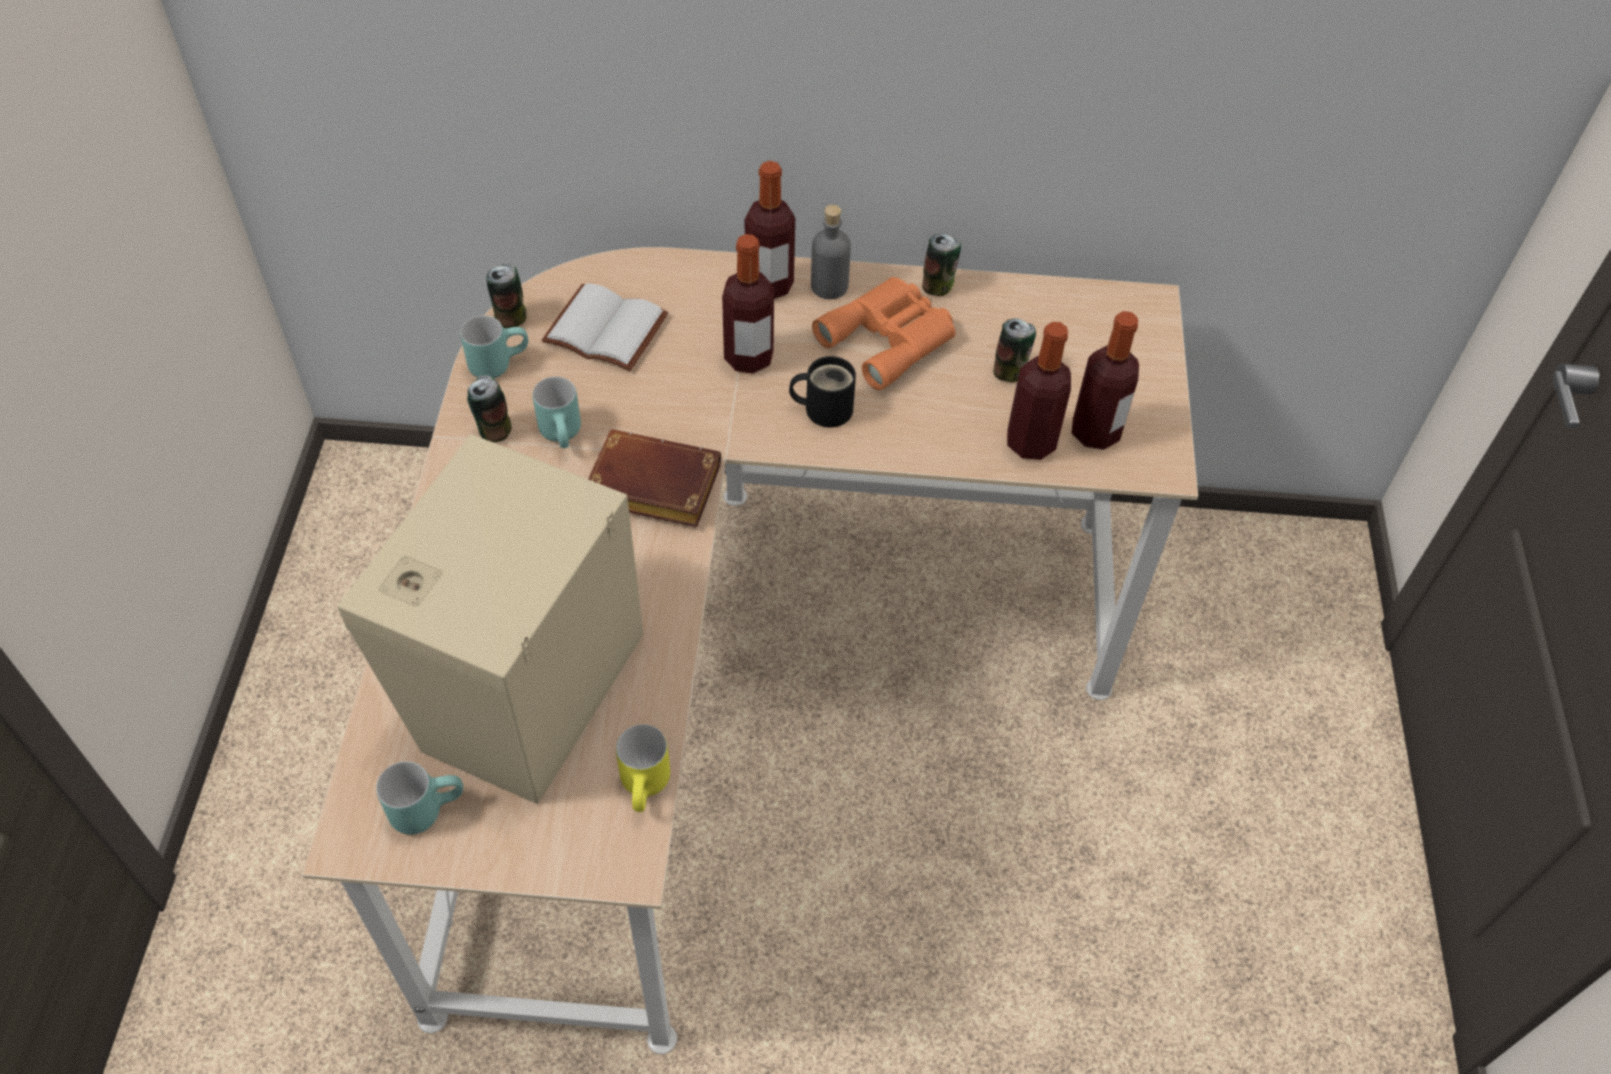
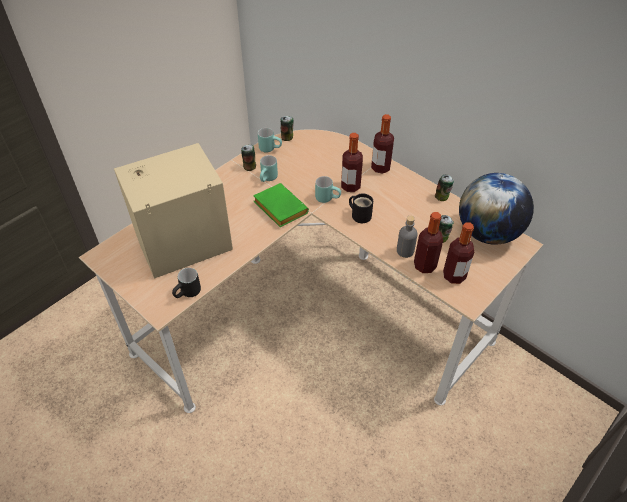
camera: 40 degrees right, 5 degrees down
turquoise mug [376,761,463,835] -> turquoise mug moved to [315,176,341,203]
white book [542,283,669,371] -> none
brown book [588,429,721,527] -> green book [253,183,309,227]
yellow mug [616,724,670,812] -> black mug [172,268,201,298]
grey bottle [811,205,851,299] -> grey bottle moved to [397,216,418,258]
orange binoculars [812,277,956,390] -> none
none -> globe [459,173,534,245]

